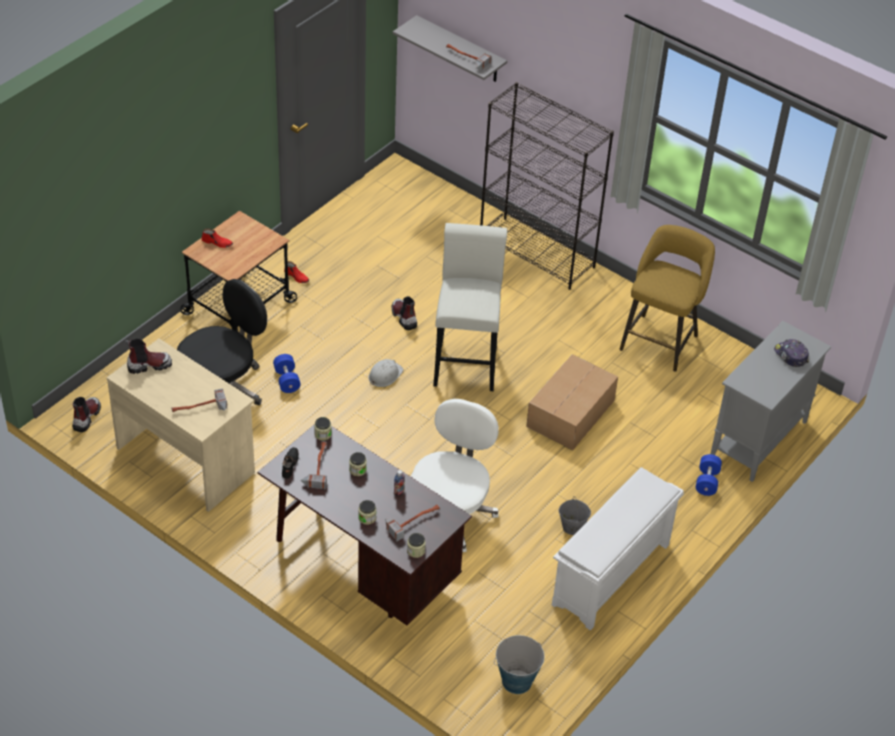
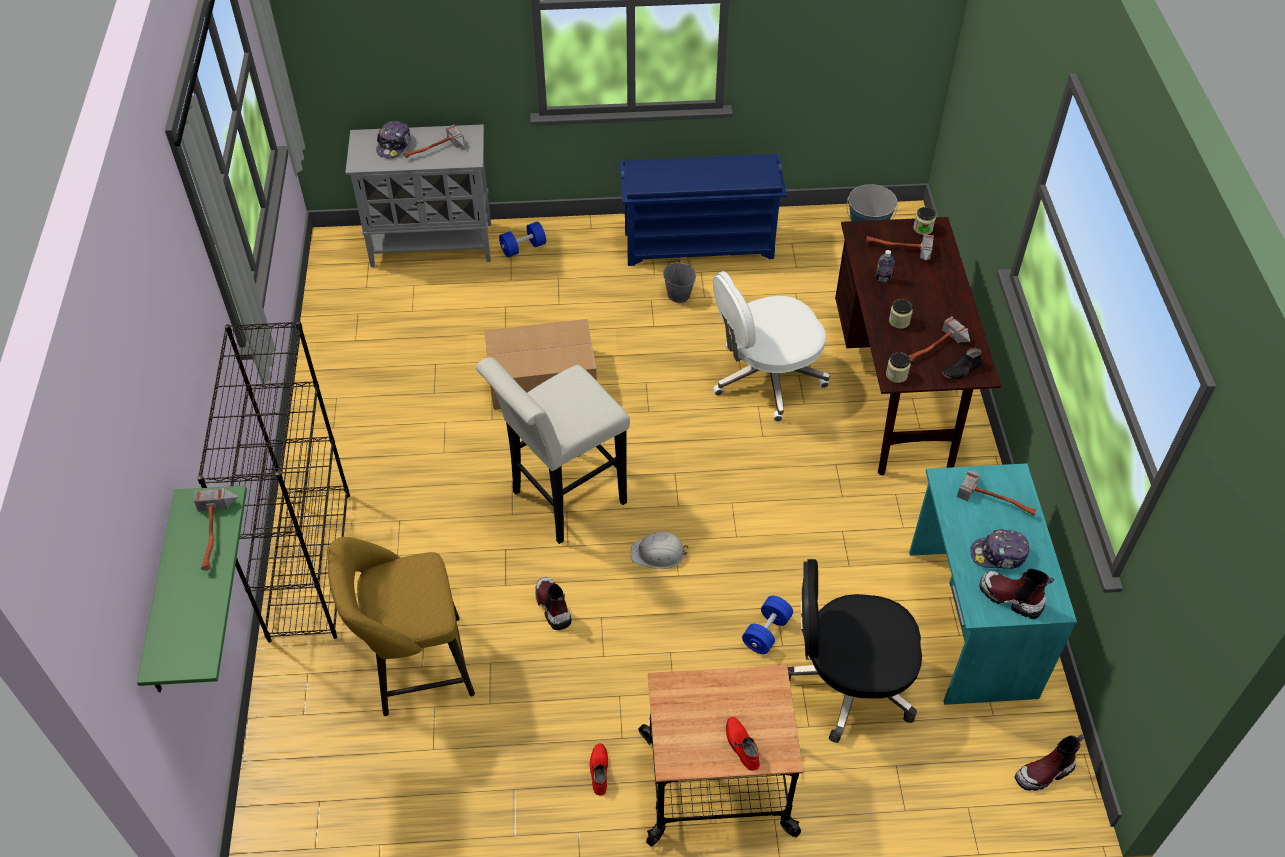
camera: 130 degrees left, 5 degrees up
beige desk [107,339,255,512] -> turquoise desk [909,463,1077,705]
jar [358,500,376,525] -> none
boot [392,296,417,330] -> boot turned 135 degrees clockwise [535,577,572,630]
grey shelf [393,15,507,82] -> green shelf [137,486,247,692]
white shoe rack [552,467,684,630] -> blue shoe rack [620,154,787,266]
yellow stool [620,225,715,372] -> yellow stool moved to [328,537,475,716]
none -> hammer [403,124,464,158]
none -> cap [971,529,1029,569]

